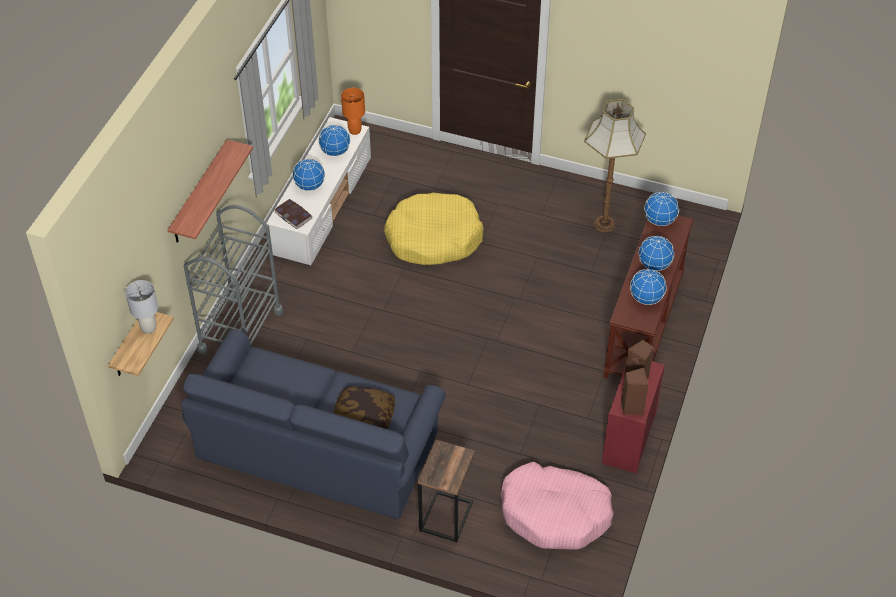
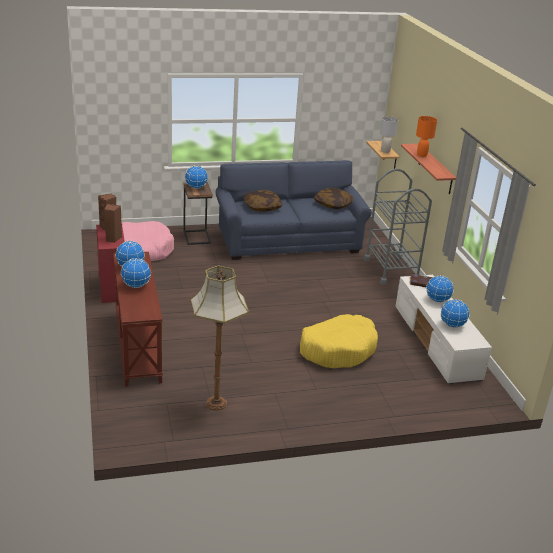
camera: 145 degrees right, 20 degrees down
orange table lamp [341,88,365,135] -> orange table lamp moved to [416,116,437,157]
globe [644,192,679,226] -> globe moved to [185,165,208,189]
none -> pillow [314,188,353,209]

